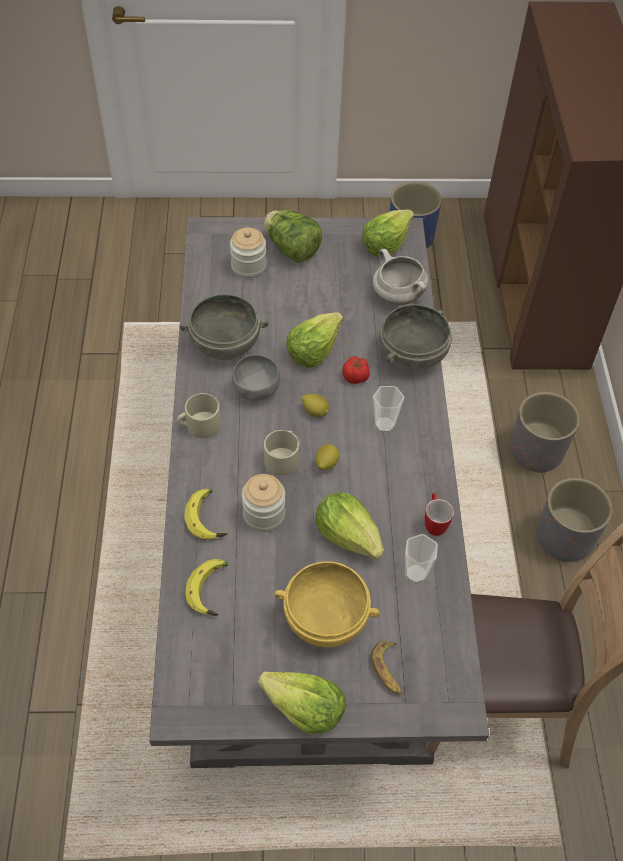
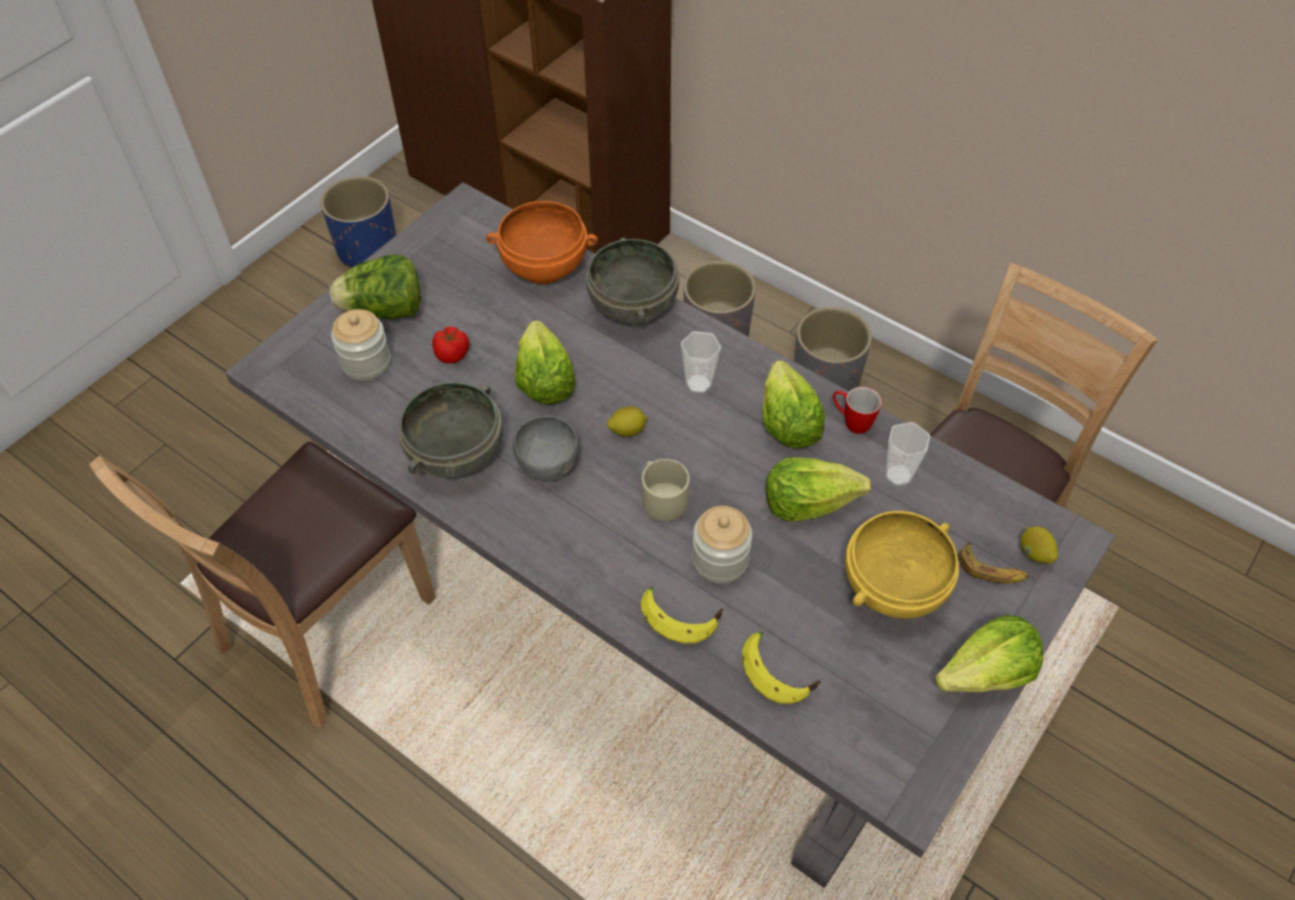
camera: 50 degrees left, 0 degrees up
beige mug [177,393,221,438] -> none
lemon [315,444,339,470] -> lemon moved to [1021,526,1058,564]
tomato [342,356,370,384] -> tomato moved to [432,326,469,364]
lettuce [362,210,414,257] -> lettuce moved to [762,360,825,448]
white cooking pot [373,249,428,305] -> orange bowl [486,201,598,284]
none -> brown chair [89,442,436,728]

